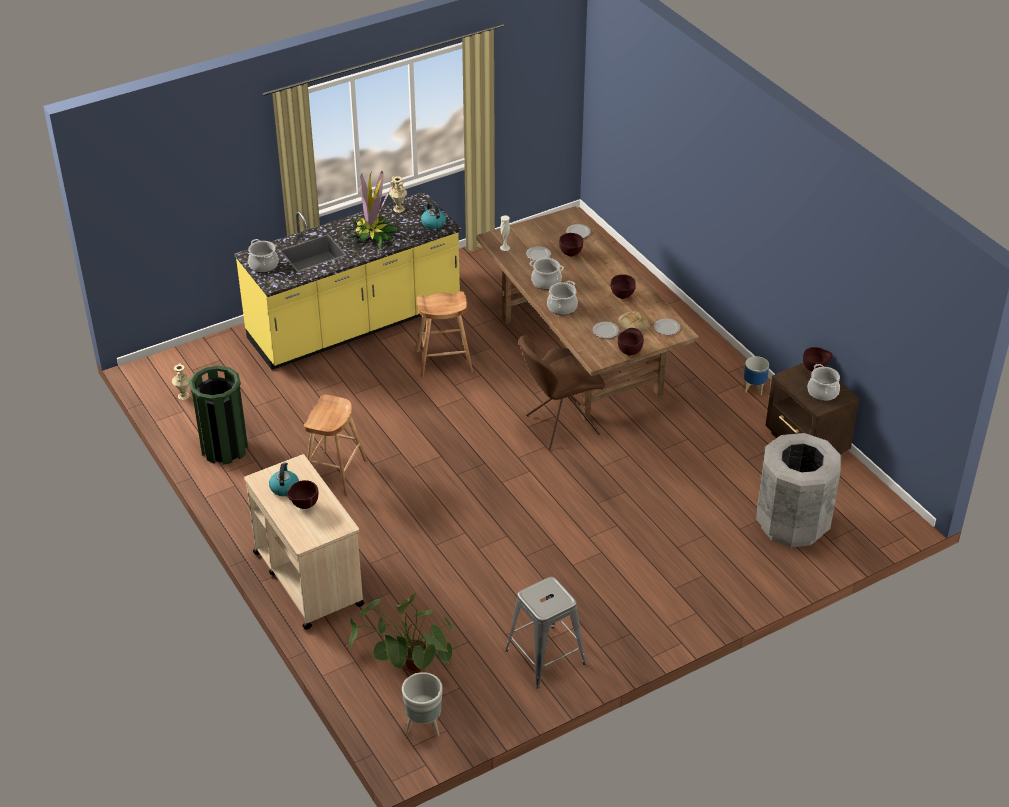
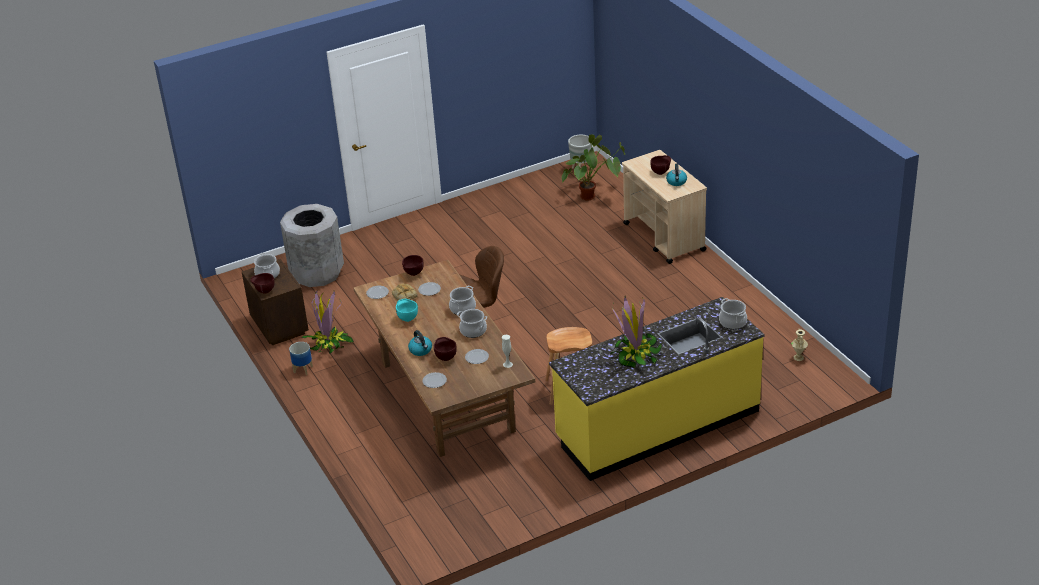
camera: 175 degrees left, 5 degrees down
green trash can [189,365,248,464] -> none
brown stool [304,395,367,496] -> none
beige vase [389,176,407,213] -> none
kettle [421,202,446,229] -> kettle moved to [408,330,432,356]
grey stool [505,577,586,689] -> none
brown bowl [611,274,636,299] -> turquoise bowl [396,299,418,322]
none -> potted plant [301,289,354,354]

